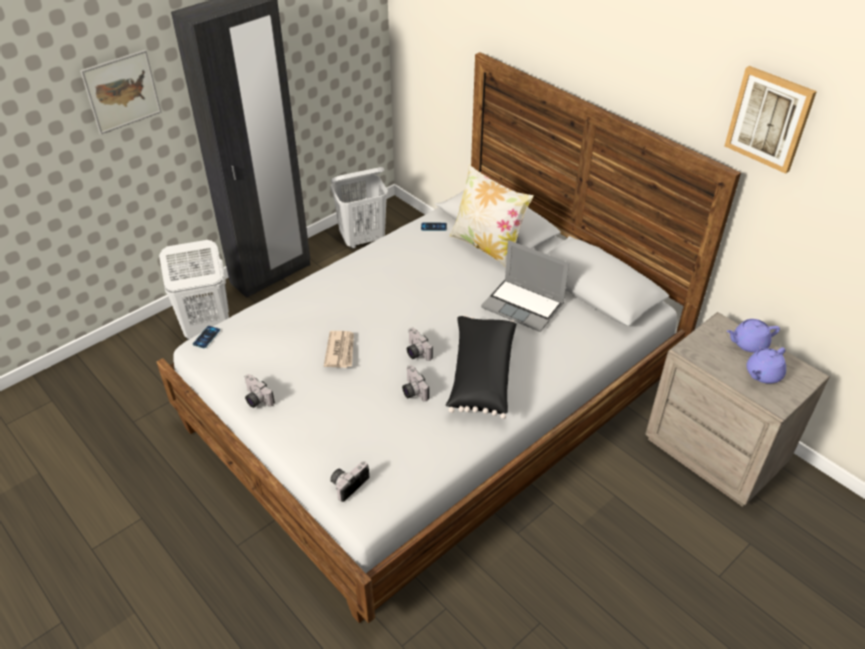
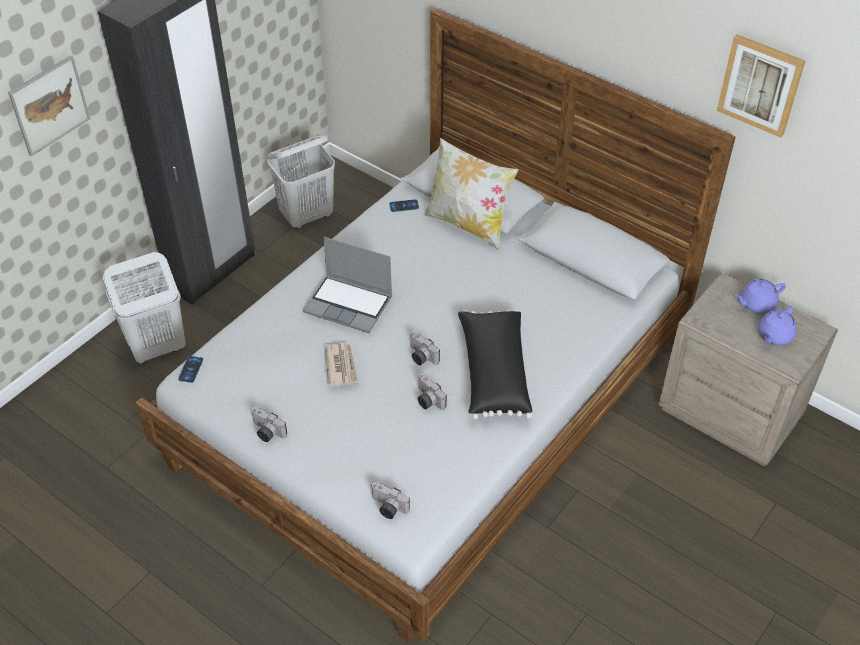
camera: 10 degrees left, 5 degrees up
camera [330,461,369,502] -> camera turned 90 degrees counterclockwise [371,482,410,519]
laptop [481,240,569,332] -> laptop moved to [303,237,392,333]

